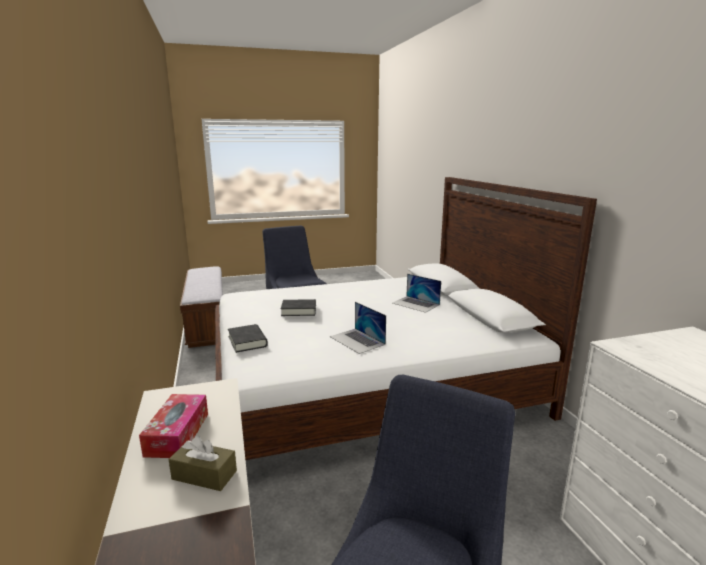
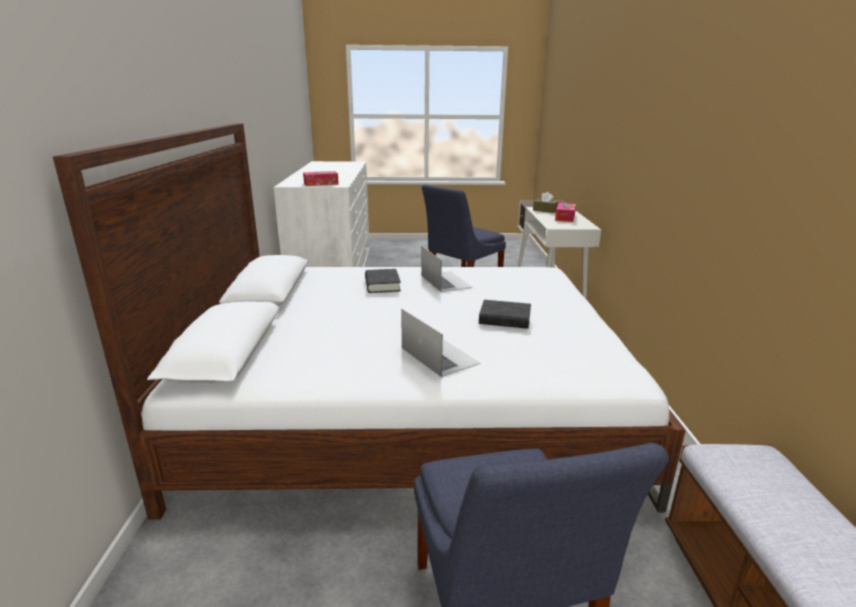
camera: 165 degrees left, 5 degrees up
black book [228,324,268,353] -> black book moved to [365,269,401,293]
laptop [392,274,441,313] -> laptop moved to [401,309,481,377]
none -> tissue box [303,171,339,186]

